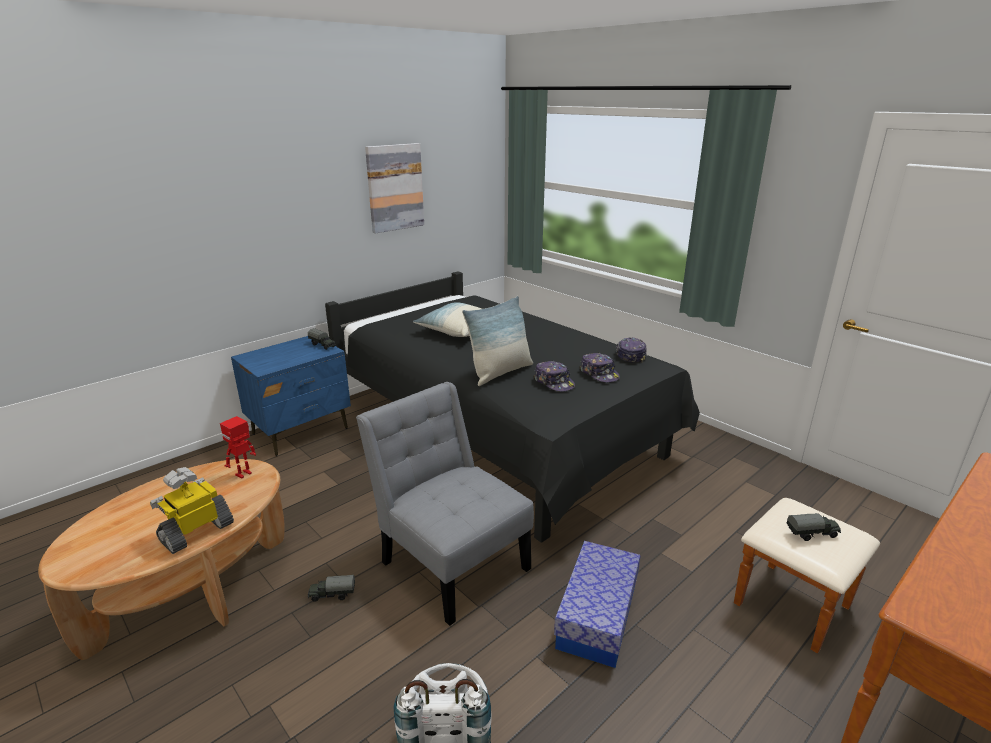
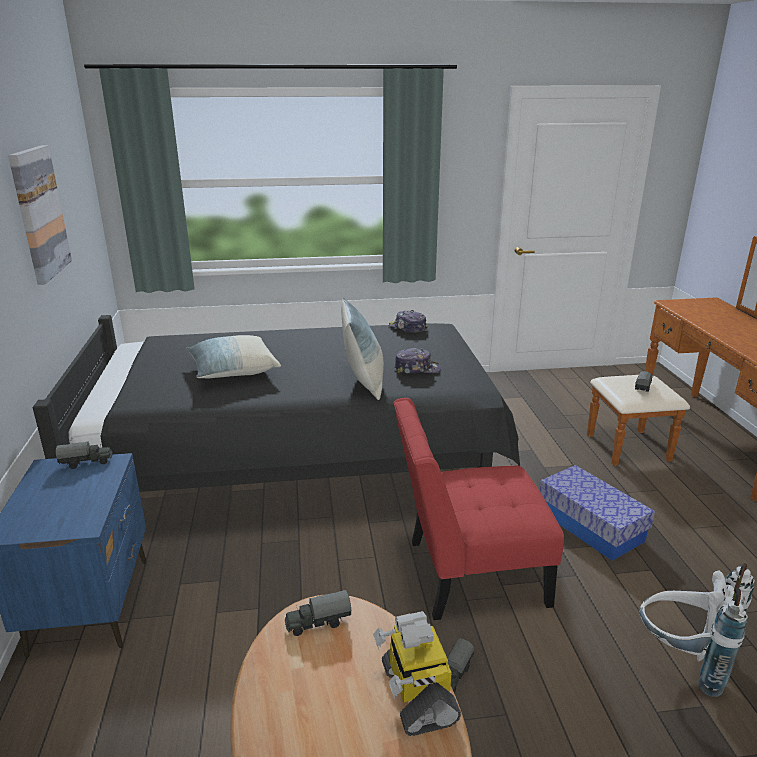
camera: 55 degrees left, 0 degrees up
toy robot [220,416,256,478] -> toy truck [285,590,351,636]
grey chair [356,382,534,626] -> red chair [394,398,564,620]
cap [579,353,620,383] -> none

